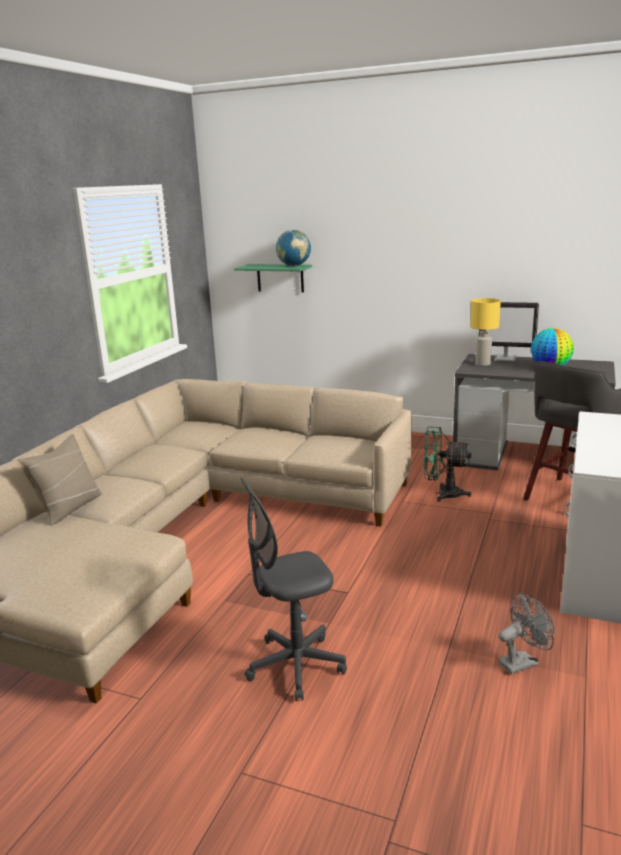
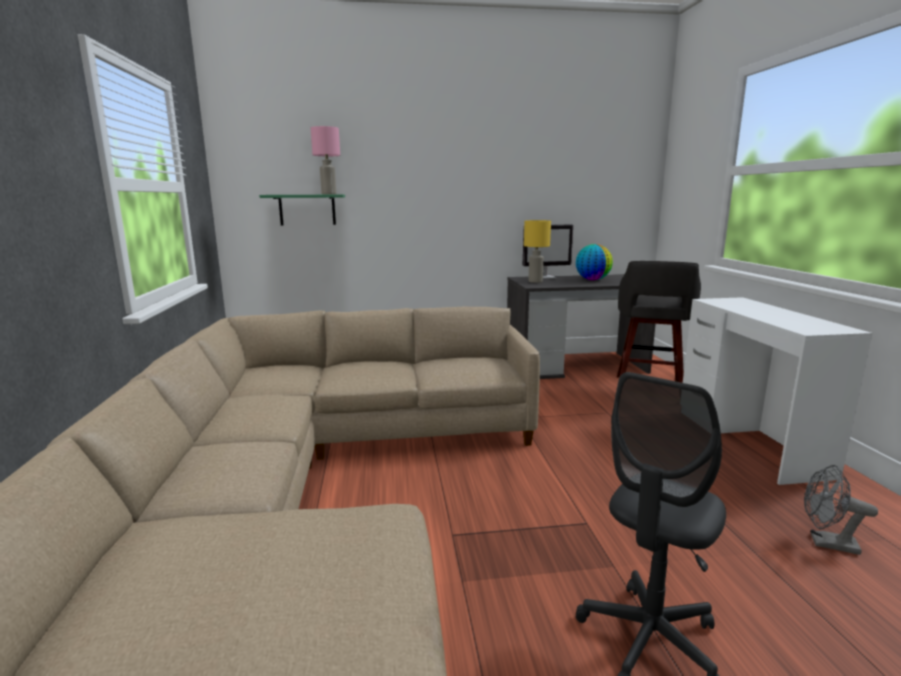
camera: 30 degrees left, 5 degrees down
beige pillow [21,434,102,526] -> none
globe [276,230,311,266] -> pink table lamp [311,126,340,194]
green fan [423,427,471,502] -> none
grey fan [498,593,554,674] -> grey fan turned 105 degrees counterclockwise [804,465,878,555]

